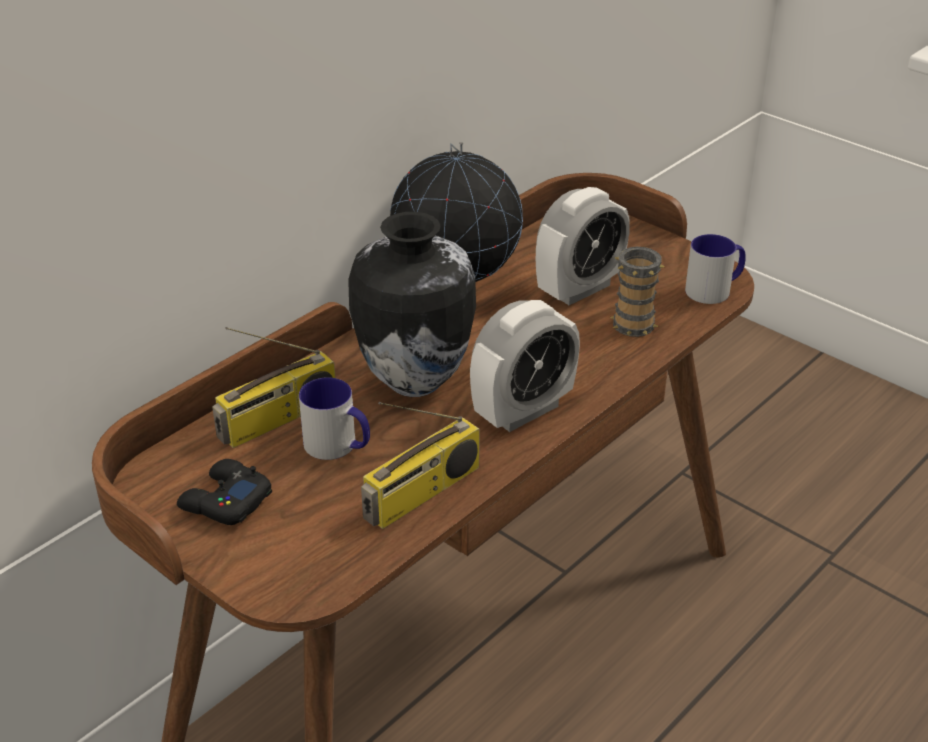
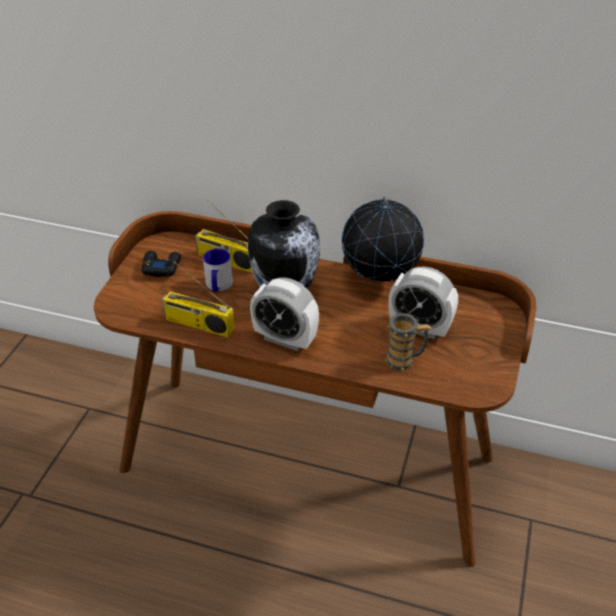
camera: 65 degrees right, 5 degrees up
mug [685,234,746,304] -> none

